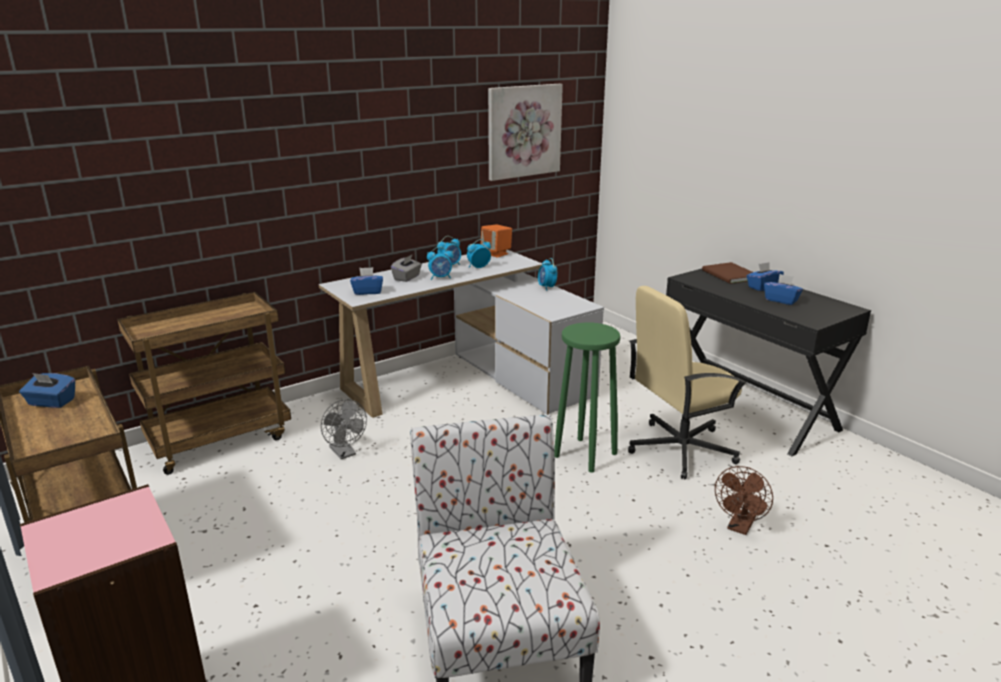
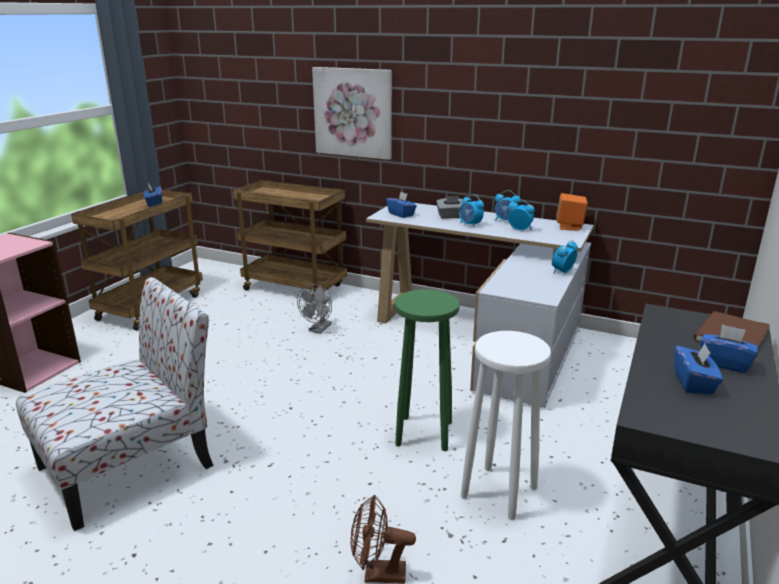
camera: 60 degrees right, 0 degrees up
picture [488,84,563,181] -> picture moved to [312,67,392,160]
beige office chair [628,286,747,479] -> white stool [461,331,551,520]

